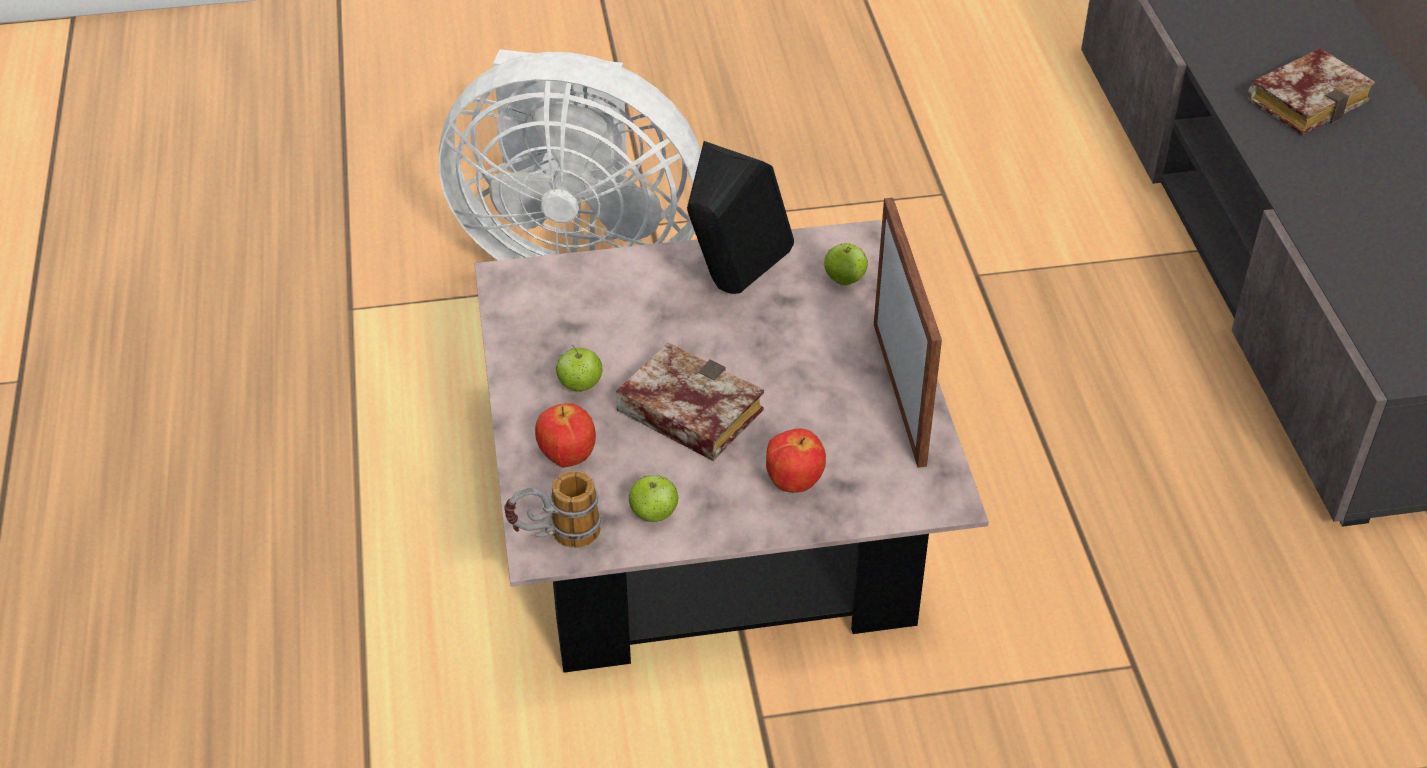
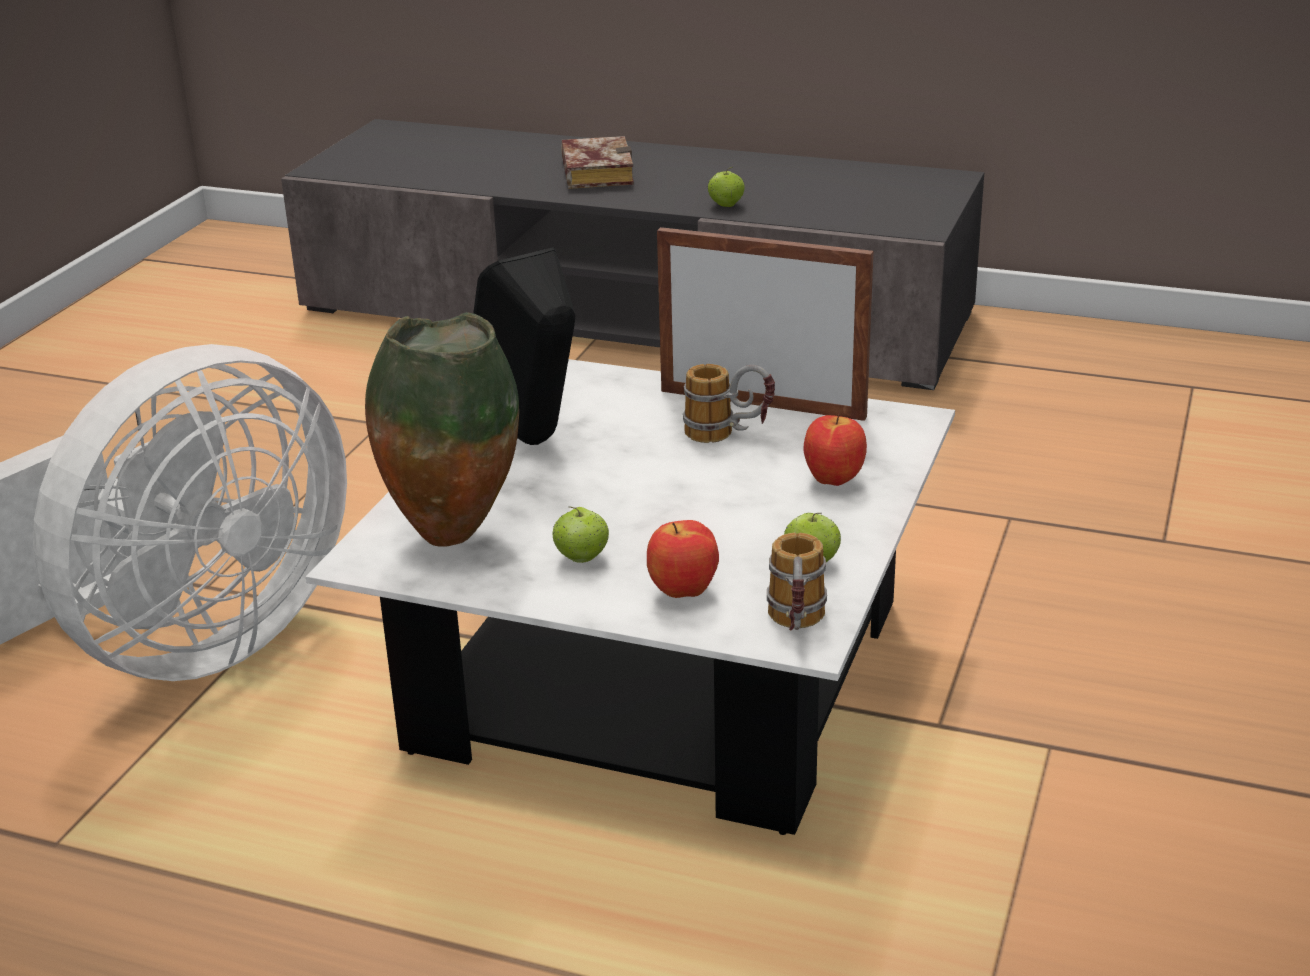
camera: 60 degrees left, 15 degrees down
pink coffee table [475,220,989,673] -> white coffee table [306,359,955,835]
book [616,342,764,461] -> none
apple [824,243,868,286] -> apple moved to [708,167,745,207]
none -> vase [365,312,519,547]
none -> mug [683,364,775,443]

